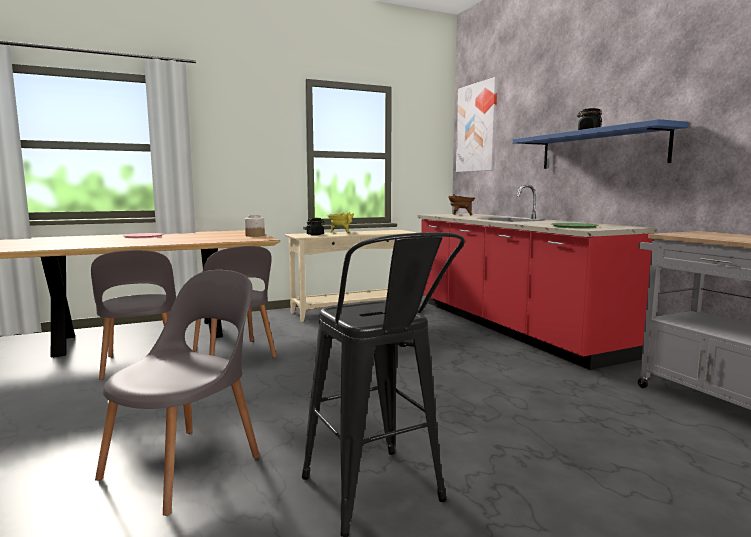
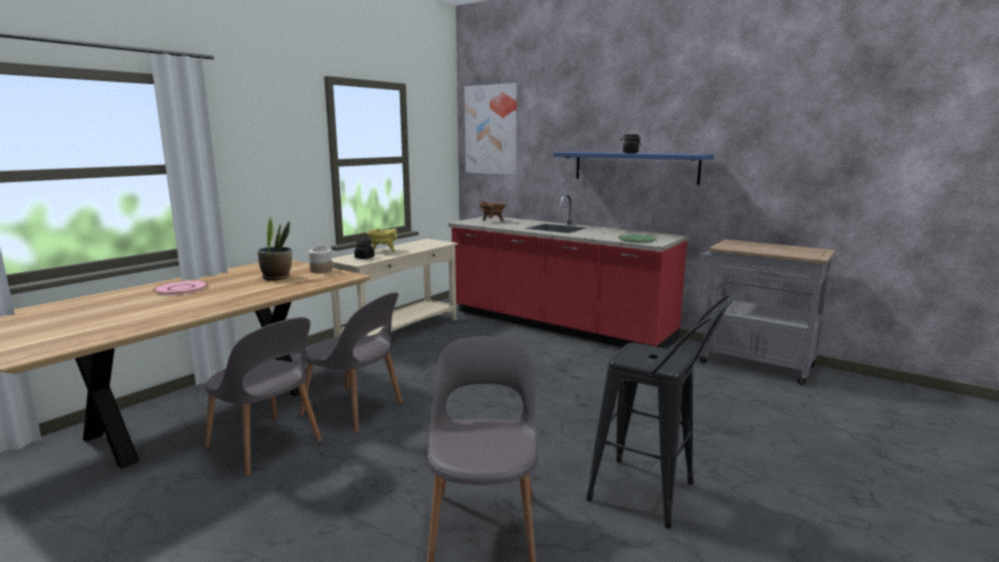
camera: 30 degrees left, 5 degrees up
none -> potted plant [258,217,292,280]

